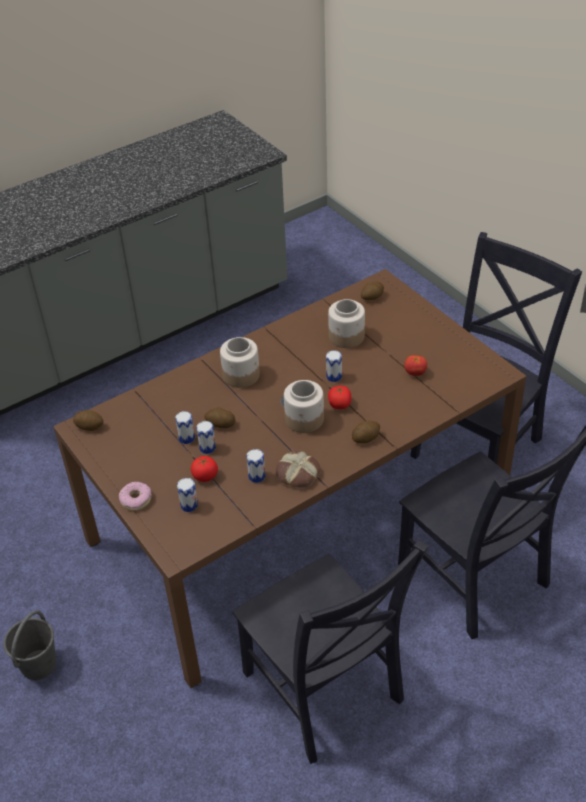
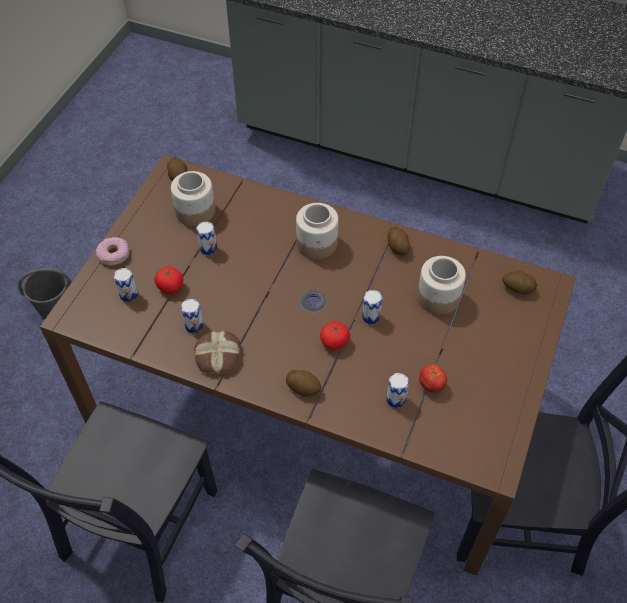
camera: 55 degrees right, 10 degrees up
can [196,421,216,454] -> can moved to [386,373,409,408]
potato [204,407,236,428] -> potato moved to [388,227,411,256]
jar [284,380,324,433] -> jar moved to [171,171,215,226]

